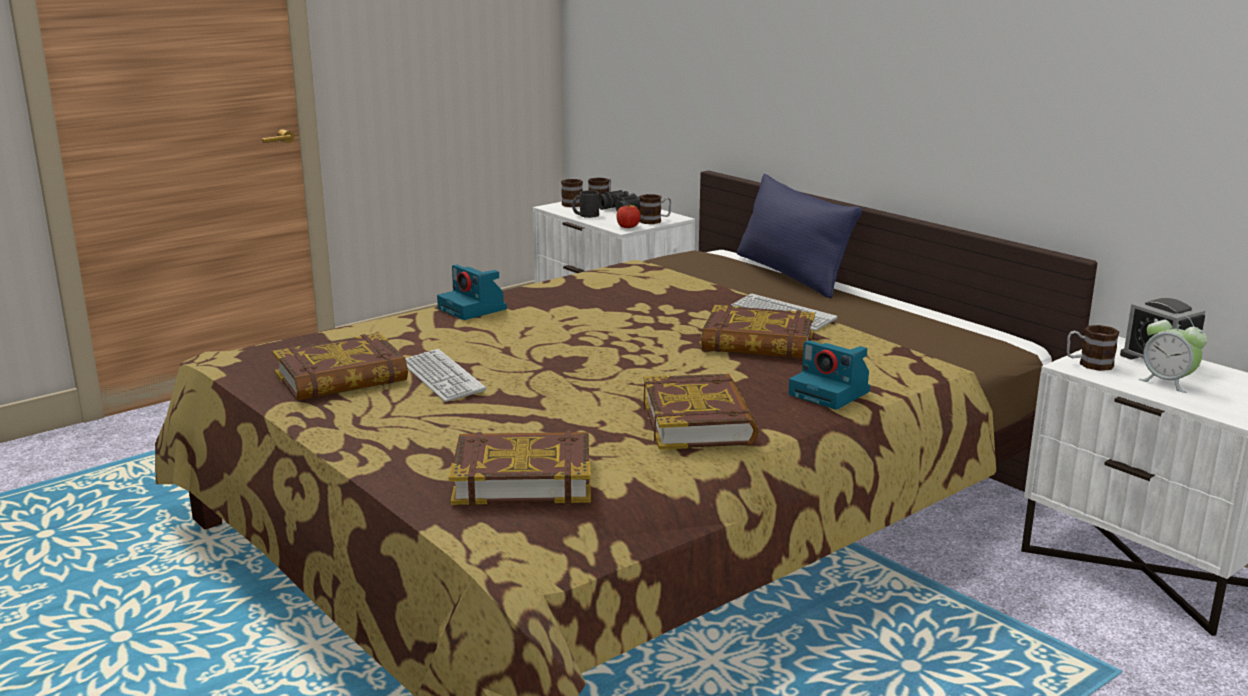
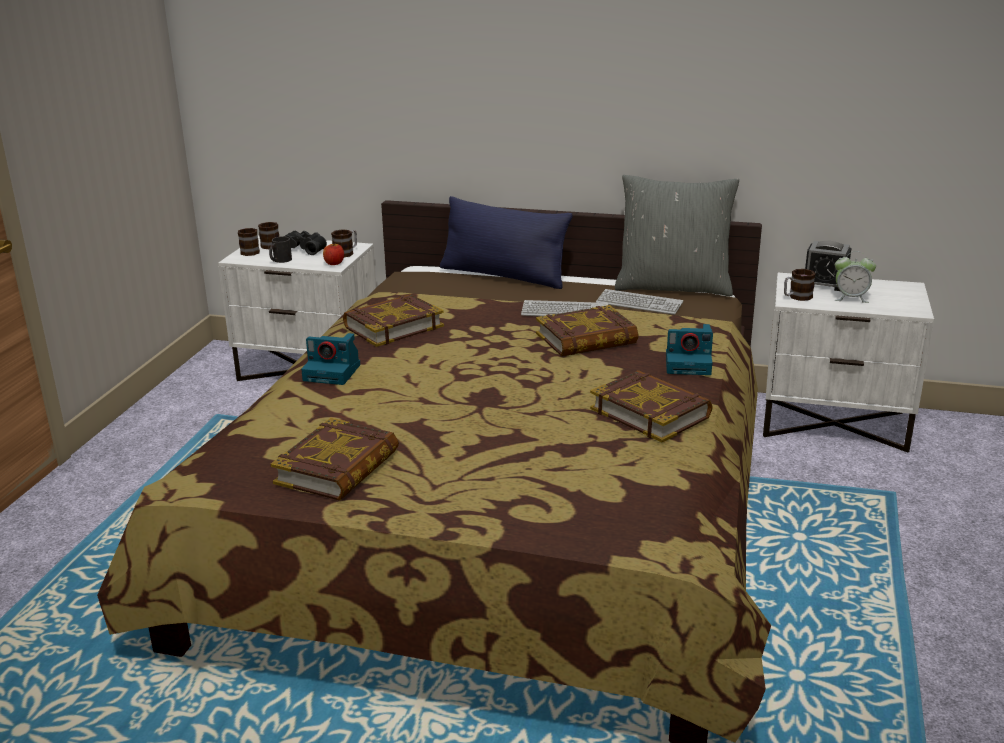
camera: 35 degrees left, 5 degrees up
keyboard [405,349,486,402] -> keyboard moved to [596,289,683,315]
book [449,431,591,506] -> book moved to [343,294,444,347]
none -> grey pillow [615,175,739,296]

